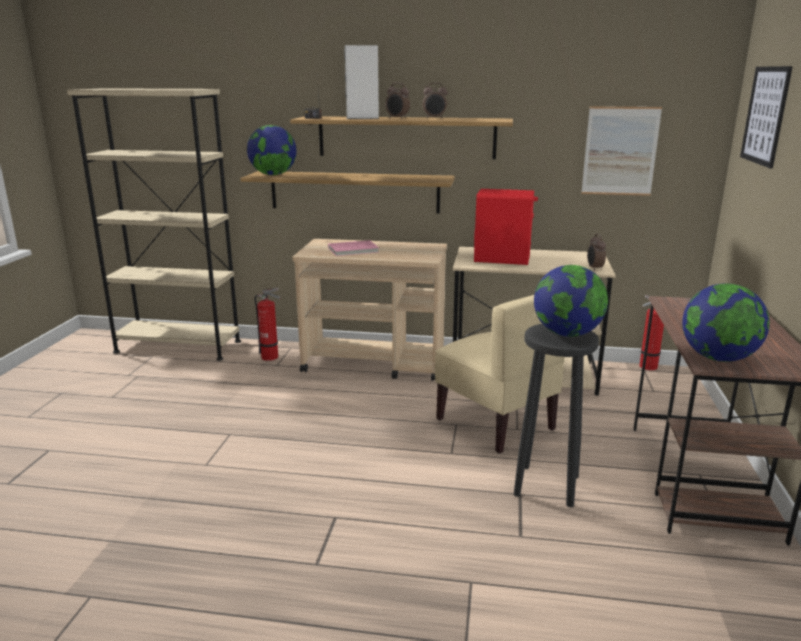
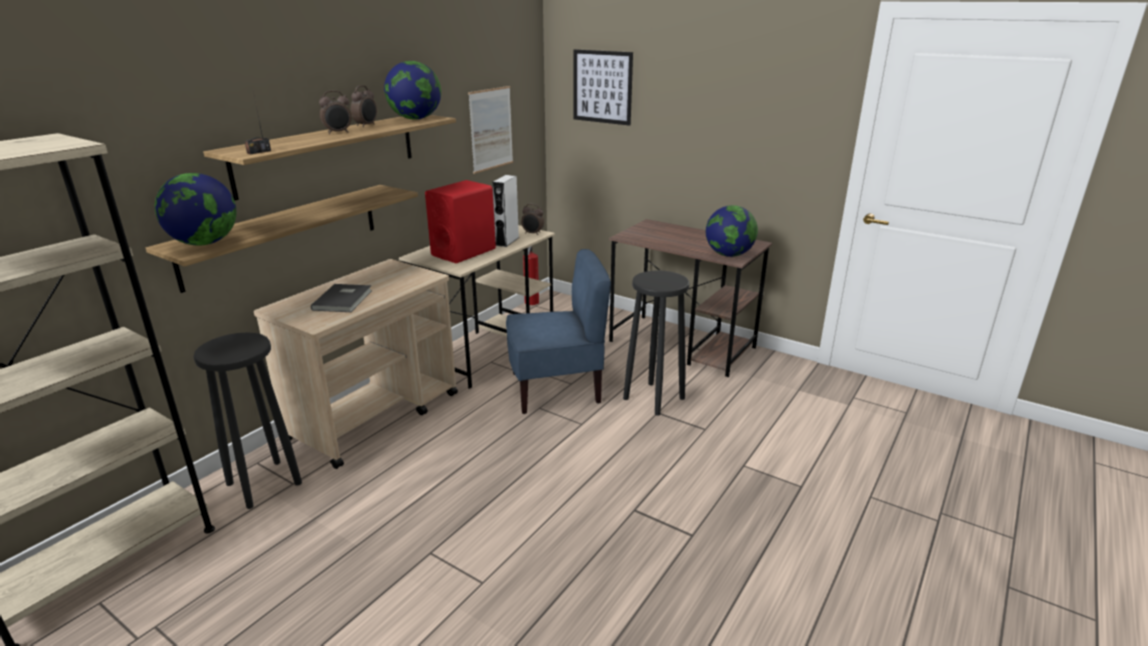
camera: 65 degrees left, 5 degrees up
fire extinguisher [255,288,280,361] -> black stool [194,332,302,509]
pink book [328,240,379,256] -> grey book [311,284,372,312]
white speaker [344,45,379,119] -> white speaker moved to [492,175,519,247]
beige chair [435,295,565,454] -> blue chair [506,249,611,414]
globe [534,265,608,337] -> globe moved to [384,61,441,120]

